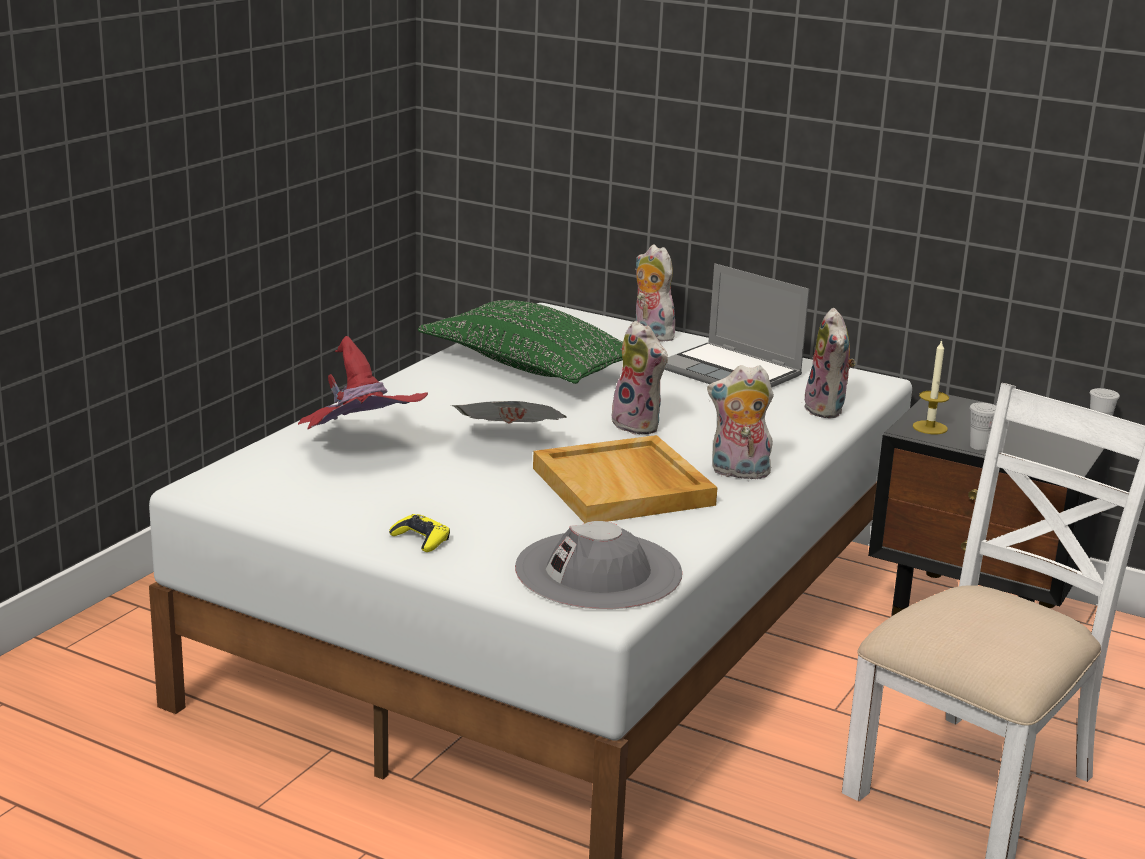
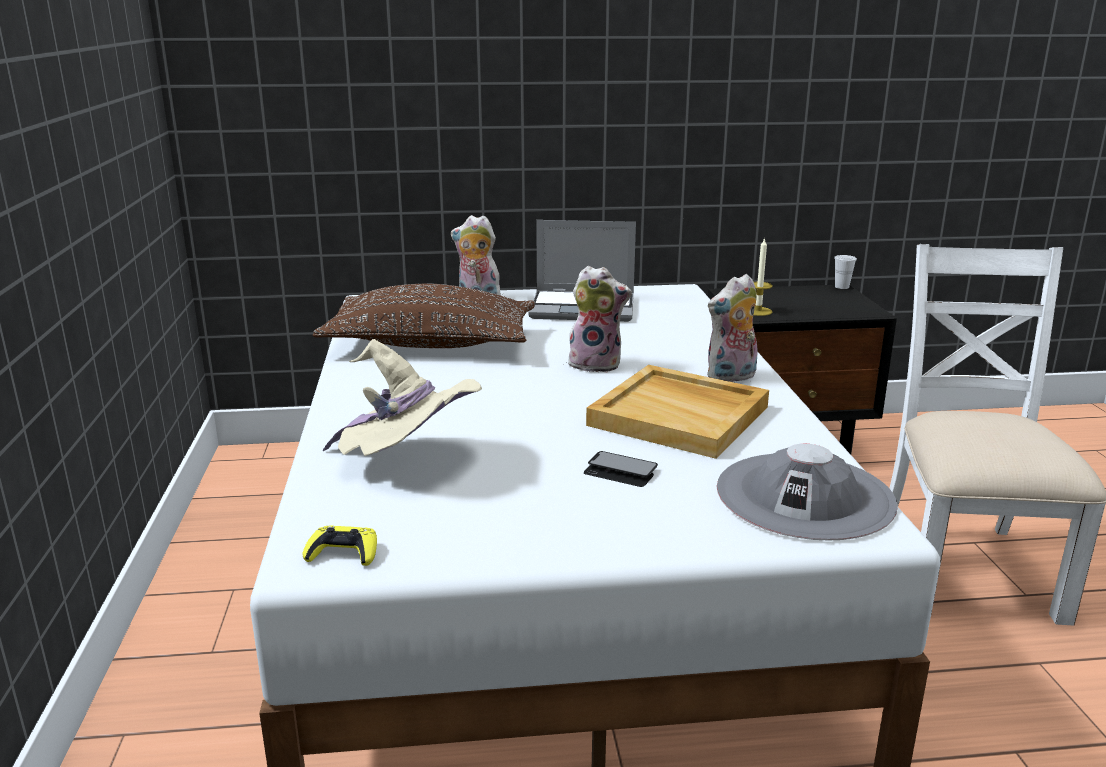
camera: 35 degrees left, 0 degrees up
red hat [298,336,428,429] -> beige hat [323,339,482,456]
yellow game controller [389,514,450,552] -> yellow game controller moved to [302,525,377,566]
green pillow [418,300,623,384] -> brown pillow [313,284,535,348]
newspaper [451,401,566,424] -> none
plush toy [803,308,856,418] -> none
white cup [970,403,996,450] -> none
none -> phone [584,451,658,487]

